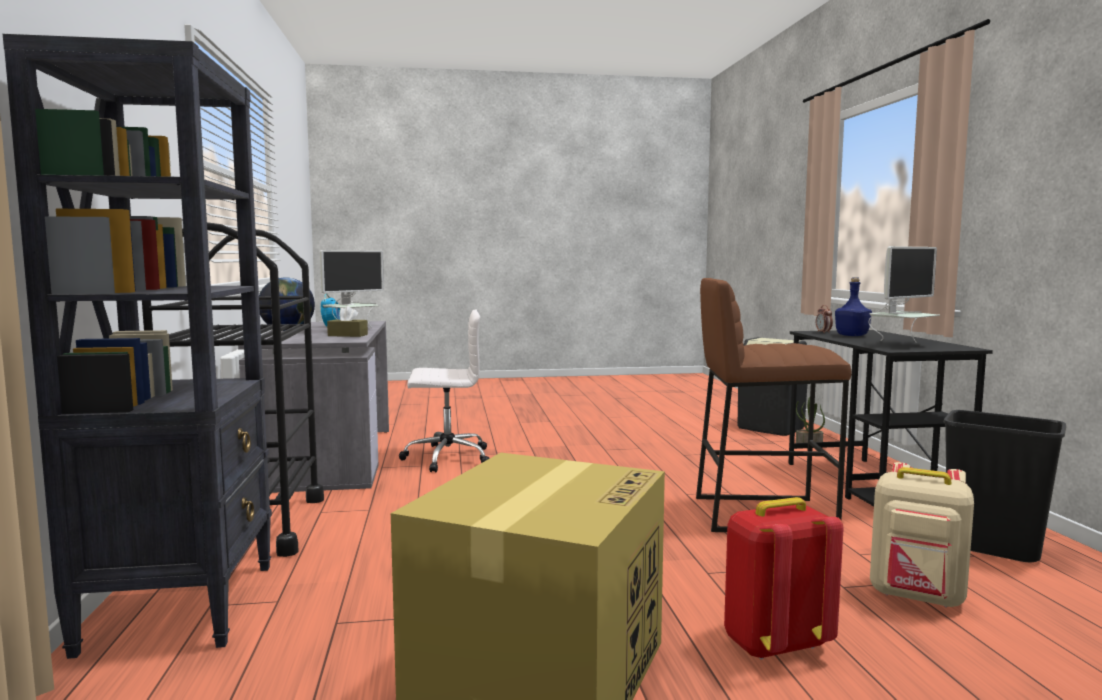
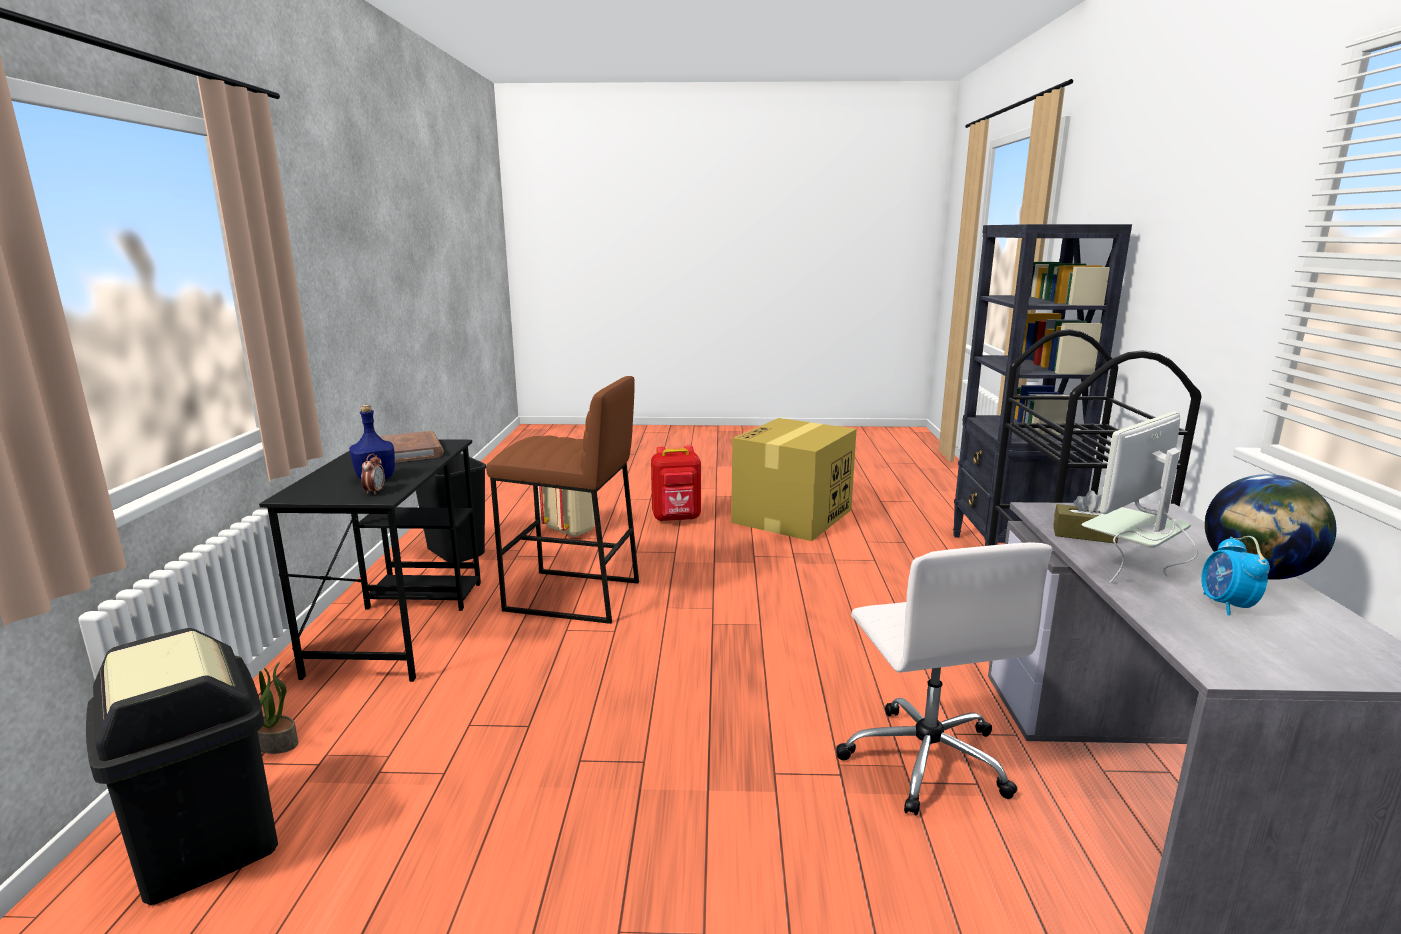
camera: 170 degrees left, 10 degrees up
white office chair [399,310,490,472] -> white office chair turned 105 degrees counterclockwise [836,542,1052,815]
monitor [868,246,940,343] -> brown book [379,431,444,463]

